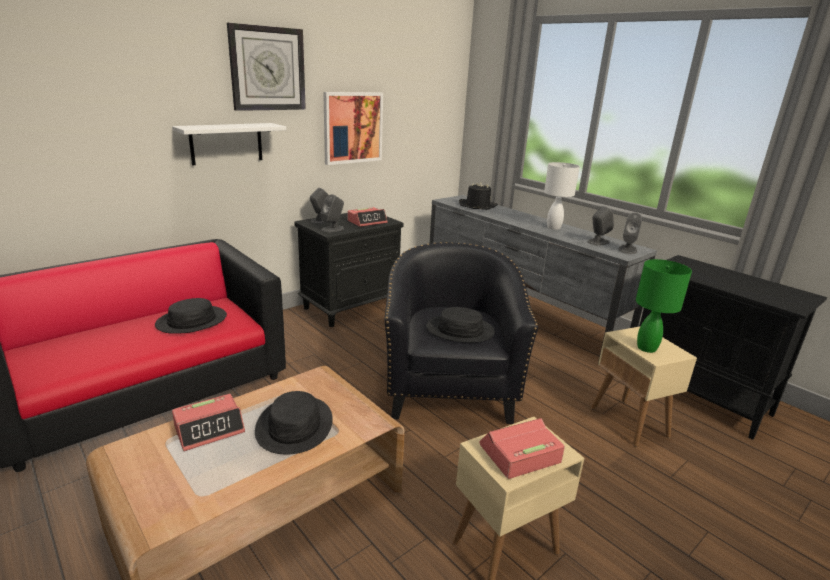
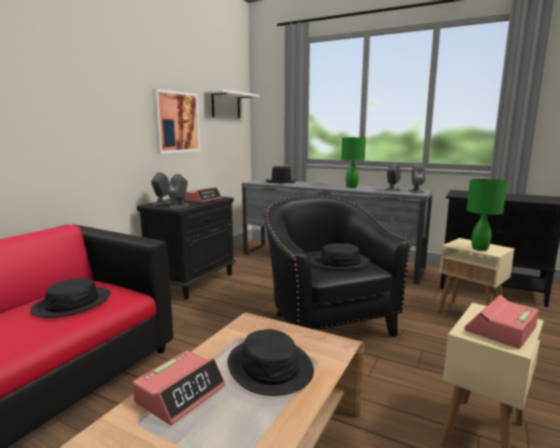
camera: 20 degrees left, 10 degrees down
white shelf [172,123,286,166] -> white shelf moved to [206,89,259,118]
wall clock [227,23,306,111] -> none
white table lamp [544,162,580,230] -> green table lamp [341,137,366,188]

